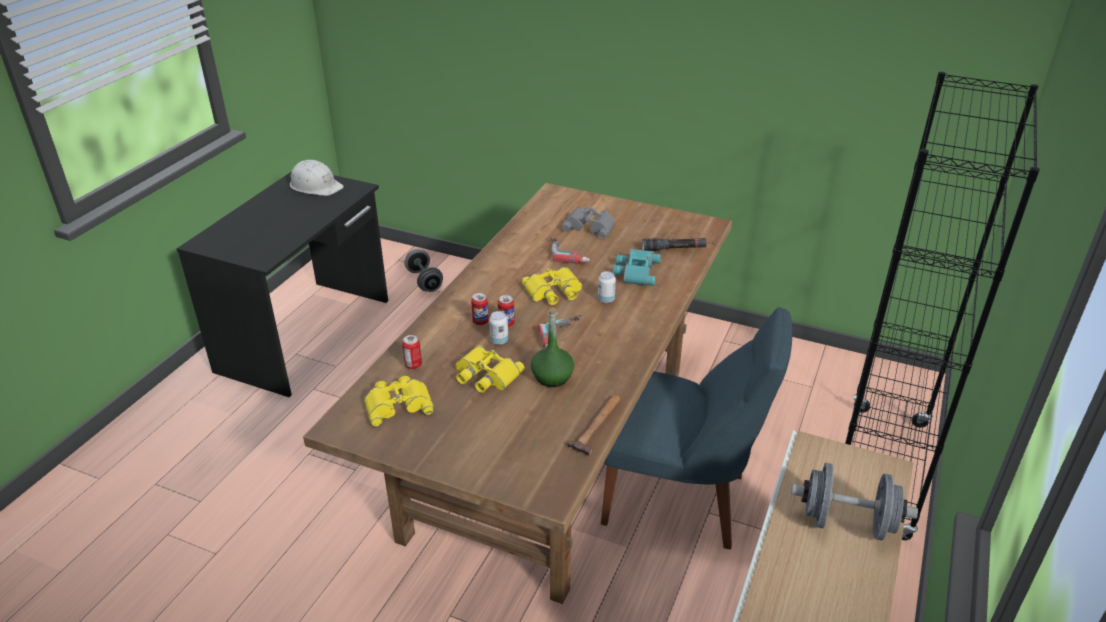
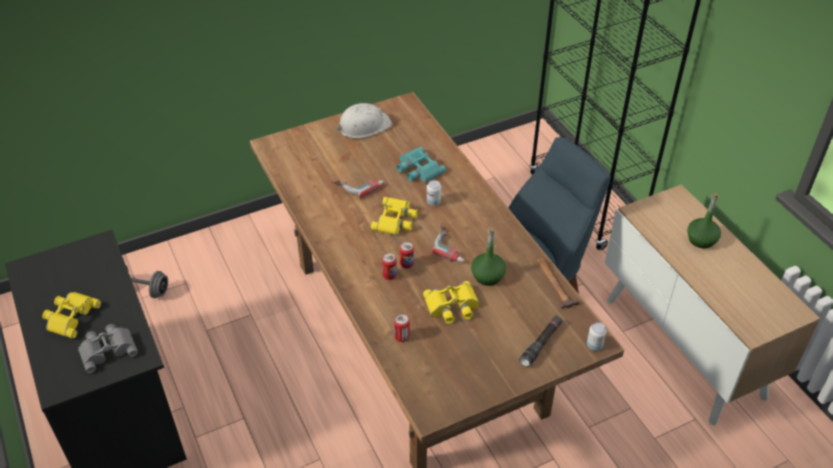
camera: 50 degrees left, 10 degrees up
white hard hat [289,160,344,196] -> white hard hat moved to [336,103,392,138]
yellow binoculars [364,376,434,427] -> yellow binoculars moved to [42,292,101,339]
can [489,311,508,345] -> can moved to [587,322,606,351]
grey binoculars [561,207,616,239] -> grey binoculars moved to [78,324,138,373]
black flashlight [642,238,707,251] -> black flashlight moved to [519,315,562,367]
grey dumbbell [791,463,918,540] -> green bottle [687,193,721,248]

